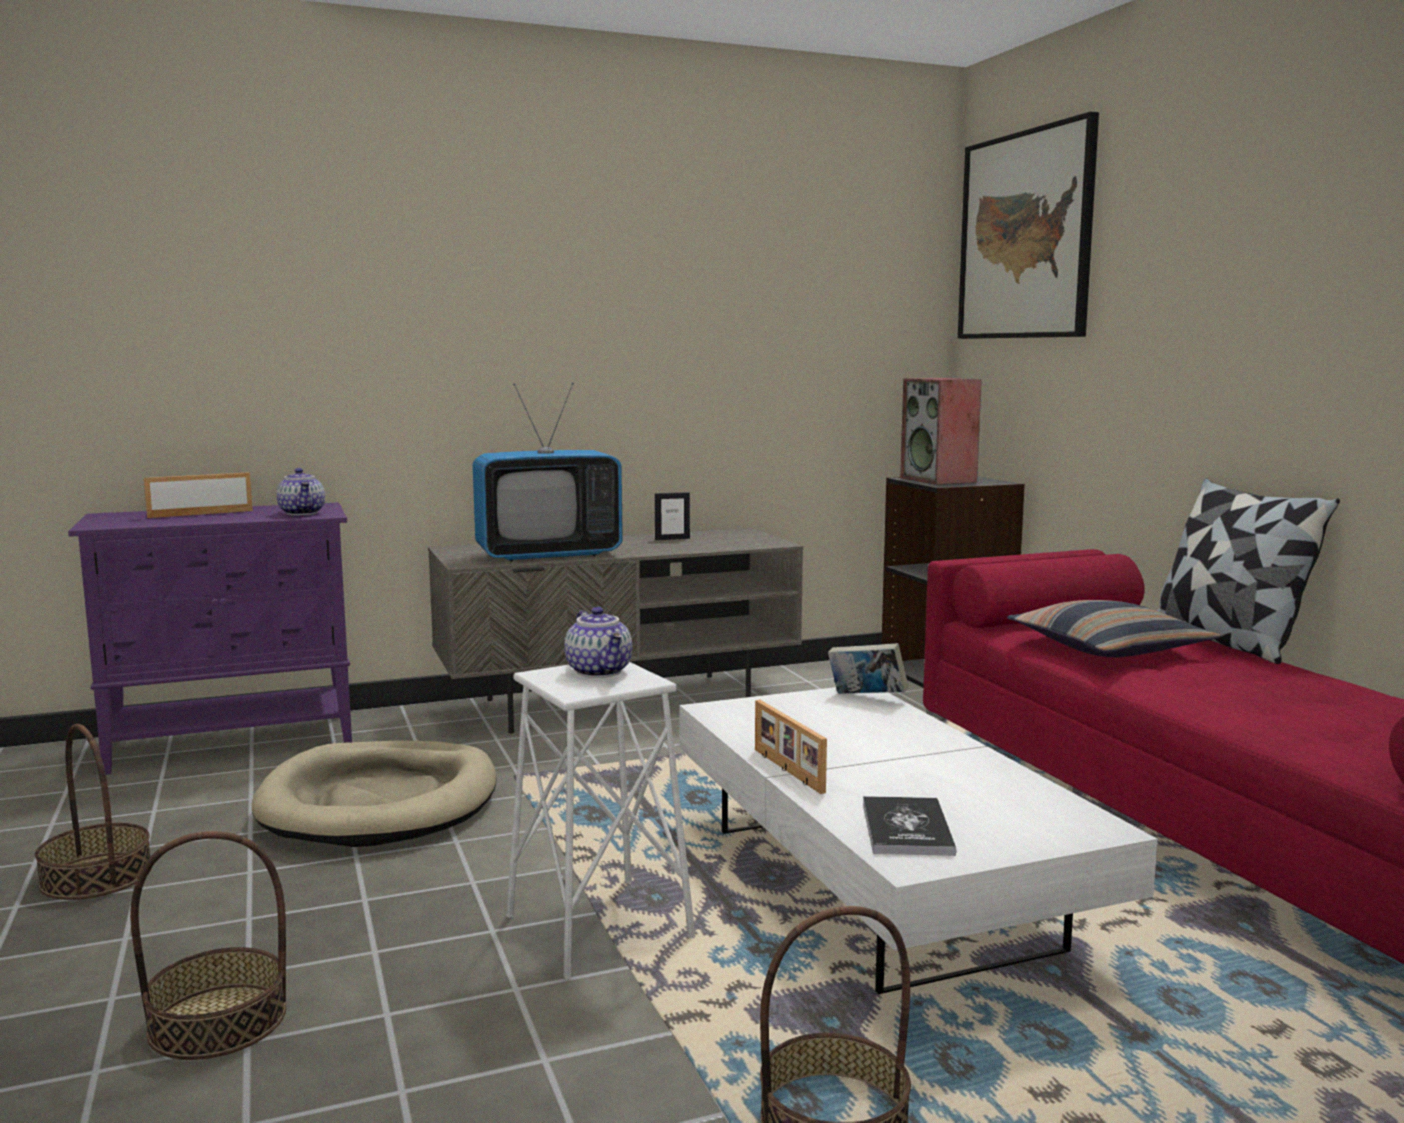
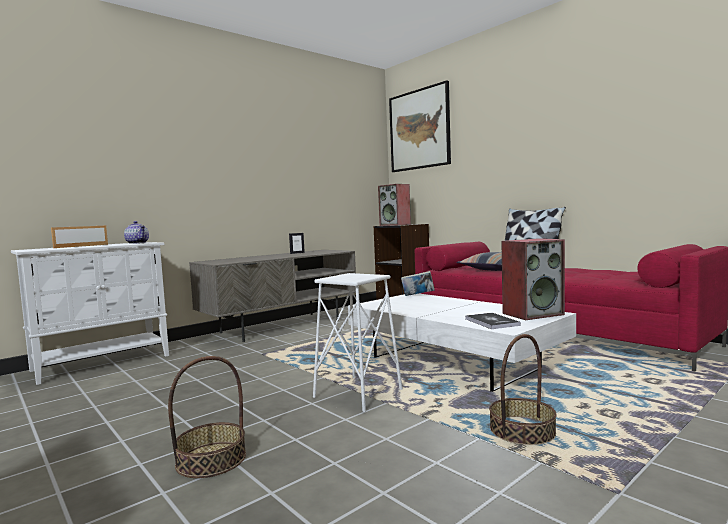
camera: 20 degrees left, 5 degrees down
basket [35,724,152,900] -> none
purple cabinet [68,503,352,774] -> white cabinet [11,242,169,385]
beige dog bed [252,741,496,847] -> none
television [473,383,623,561] -> none
teapot [564,607,632,678] -> none
picture frame [755,700,827,794] -> none
none -> speaker [501,238,565,320]

